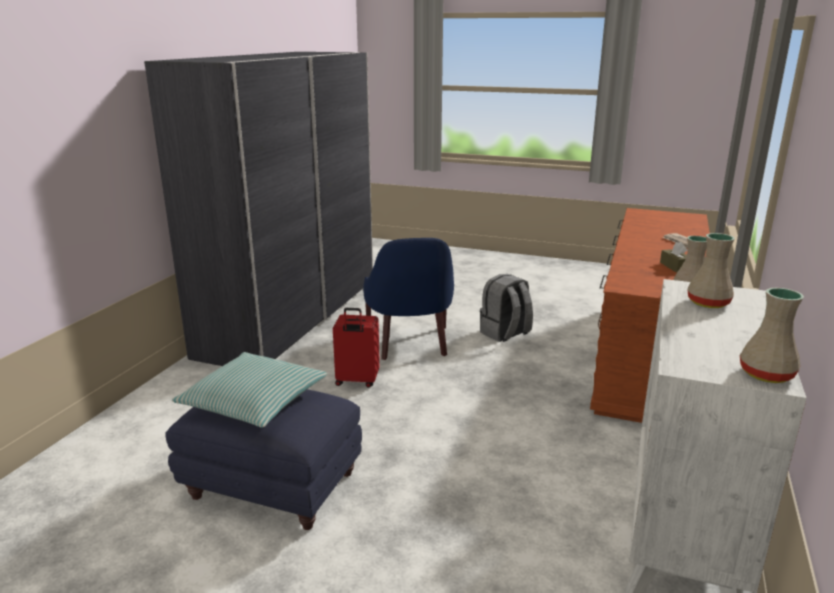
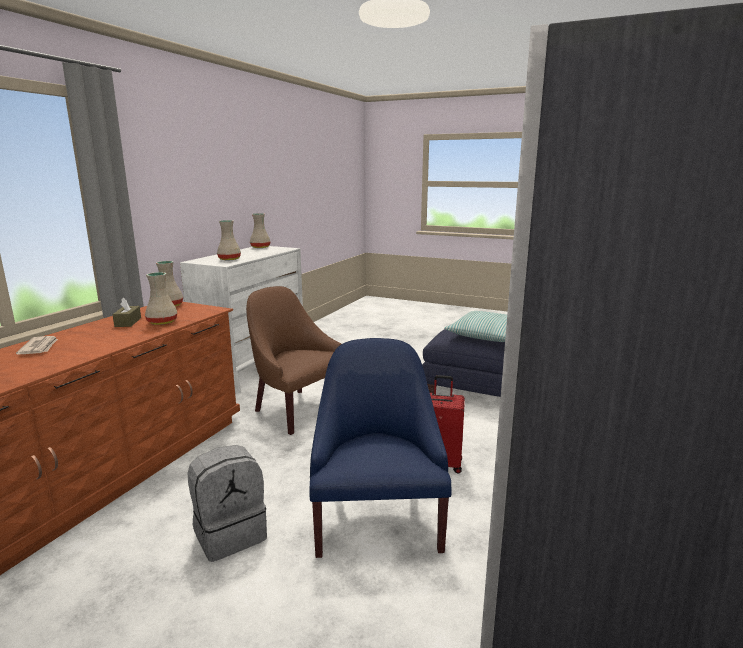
camera: 175 degrees left, 5 degrees down
none -> beige vase [145,272,177,325]
none -> brown armchair [246,286,341,435]

